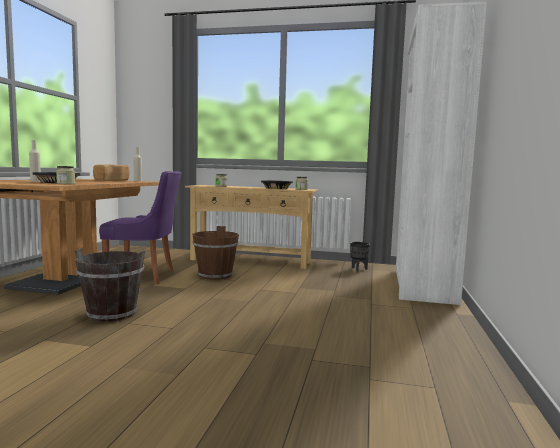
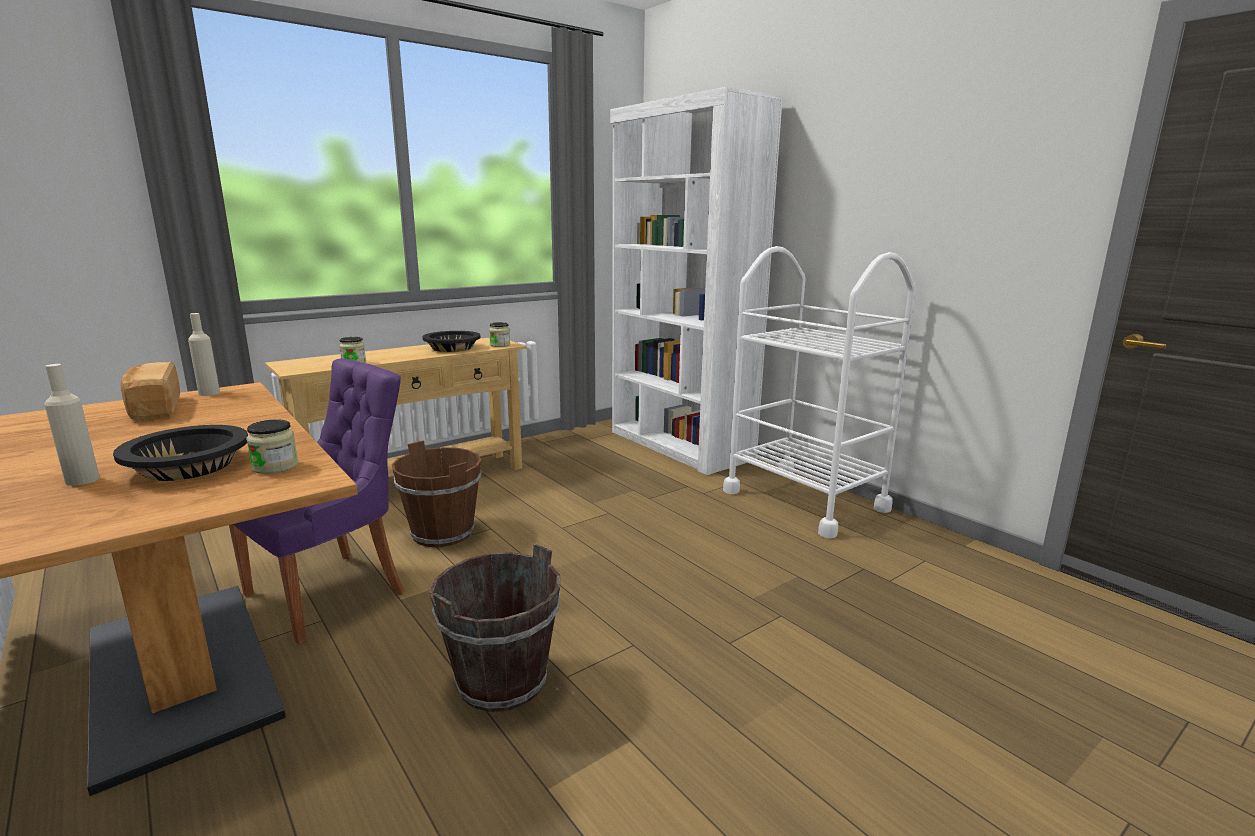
camera: 50 degrees left, 10 degrees up
black planter [350,242,370,271] -> none
none -> white cart [723,246,916,539]

